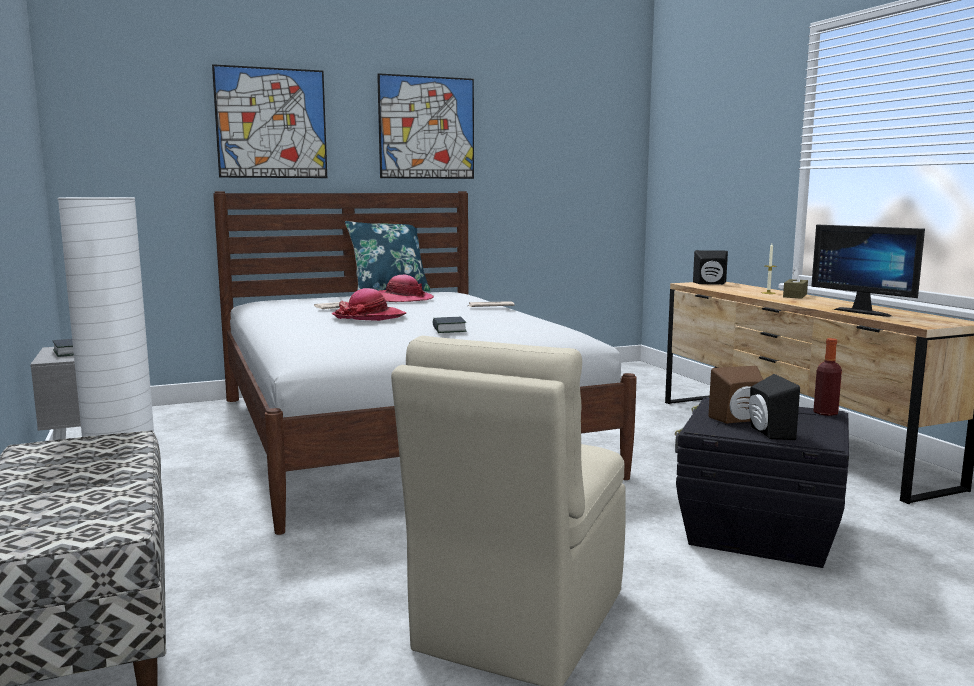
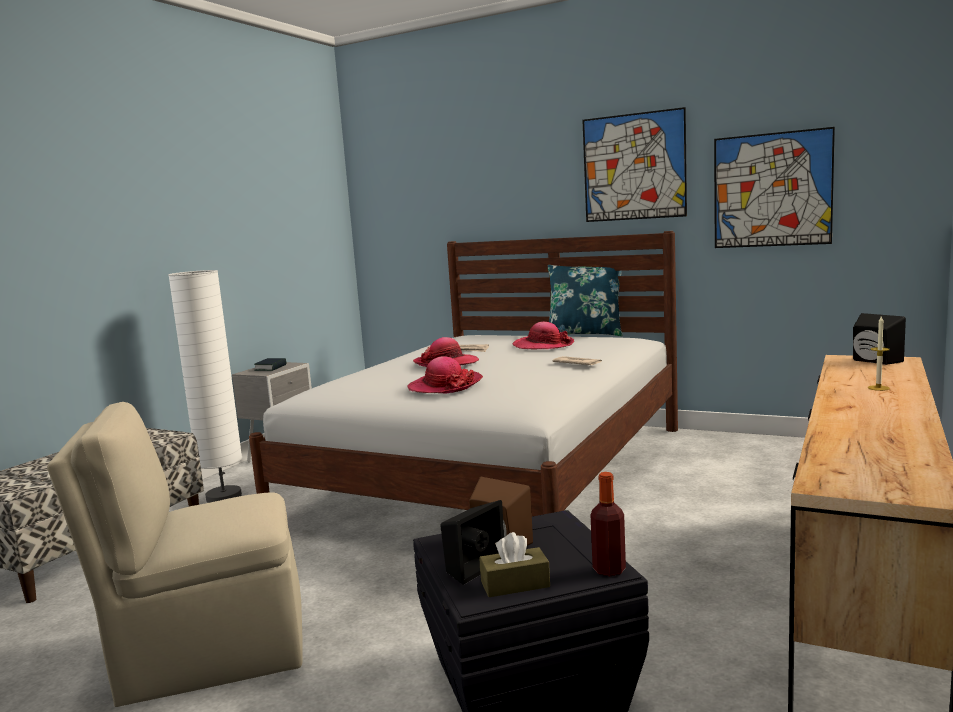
camera: 50 degrees right, 0 degrees up
picture [212,64,327,178] -> picture moved to [714,127,835,248]
book [433,317,467,333] -> hat [407,356,483,394]
brown tissue box [783,267,808,299] -> brown tissue box moved to [479,532,550,597]
monitor [811,224,925,317] -> none

